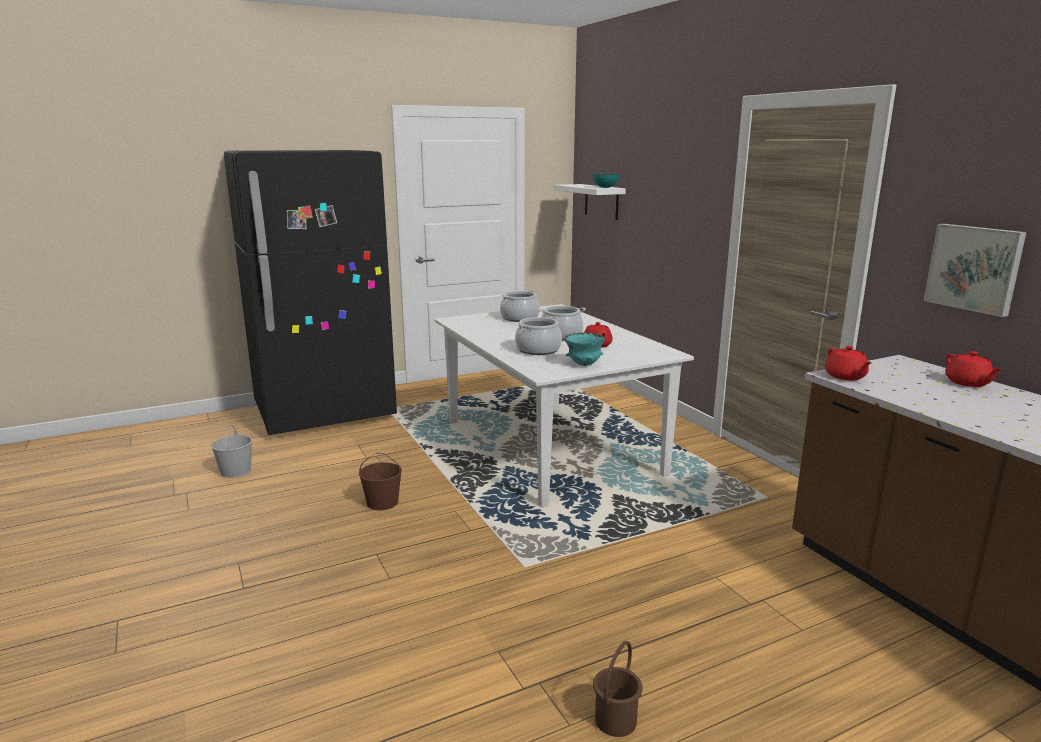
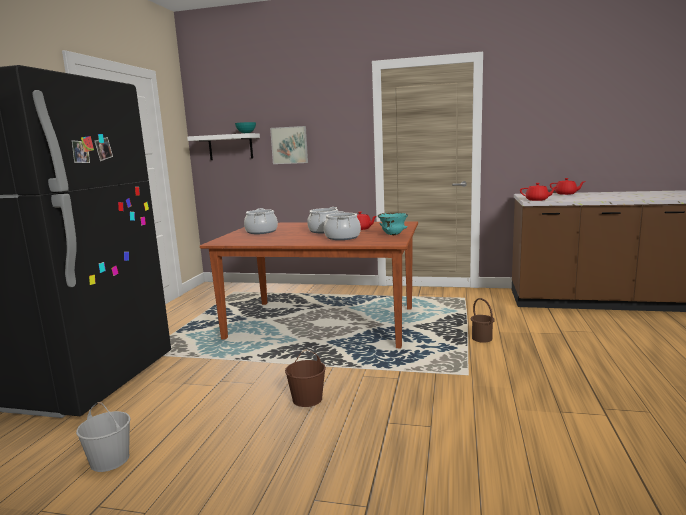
camera: 50 degrees left, 5 degrees down
white dining table [435,304,694,508] -> brown dining table [200,221,418,348]
brown bucket [593,641,643,737] -> brown bucket moved to [471,298,495,343]
picture [924,224,1027,317] -> picture moved to [270,126,308,164]

